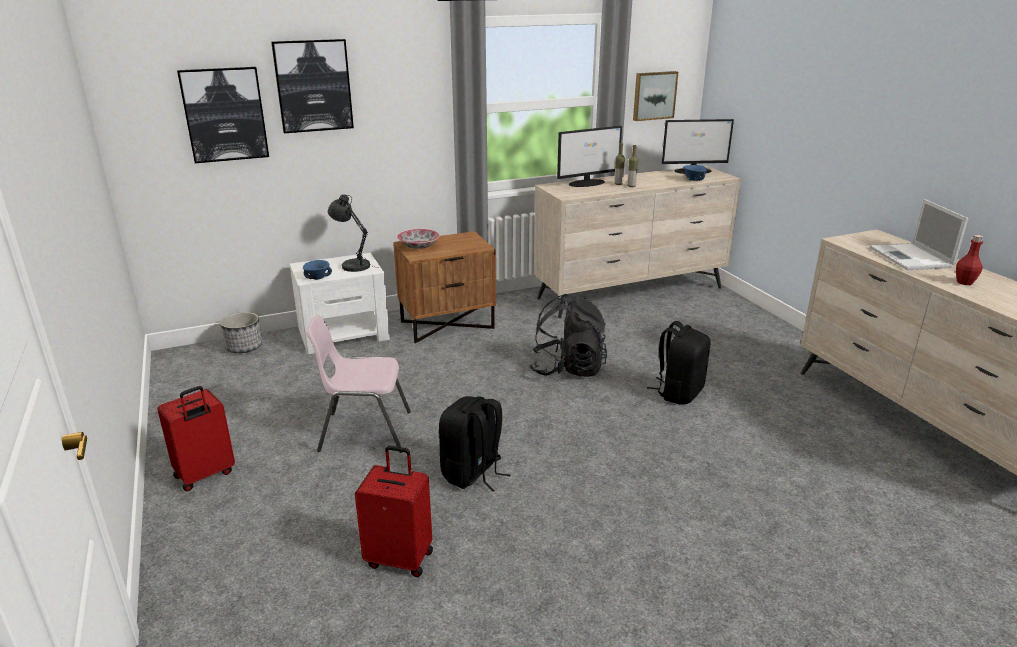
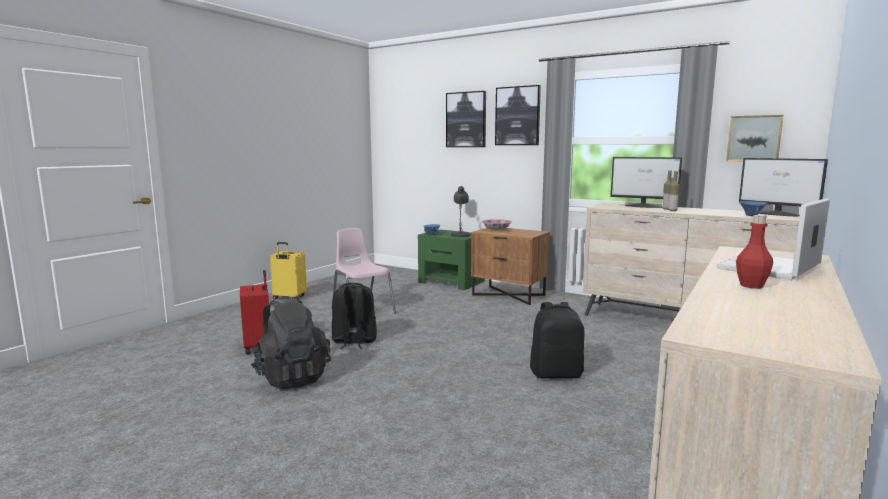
camera: 55 degrees right, 15 degrees down
red suitcase [157,386,235,491] -> yellow suitcase [270,242,307,299]
picture [177,67,269,163] -> picture moved to [495,85,541,145]
planter [220,312,262,353] -> none
white nightstand [290,253,390,354] -> green nightstand [418,229,485,290]
black backpack [530,296,607,377] -> black backpack moved to [251,297,331,390]

